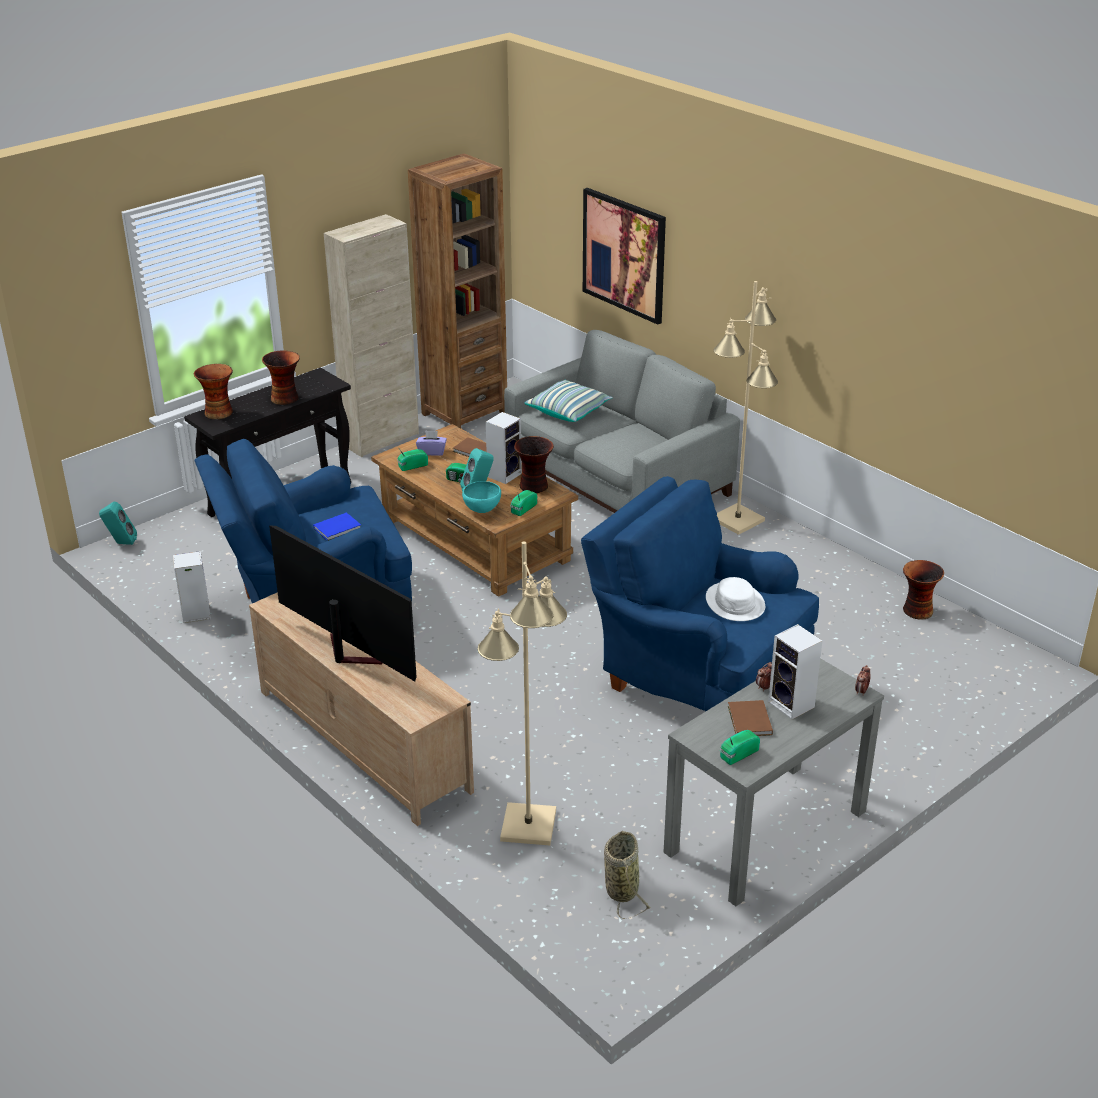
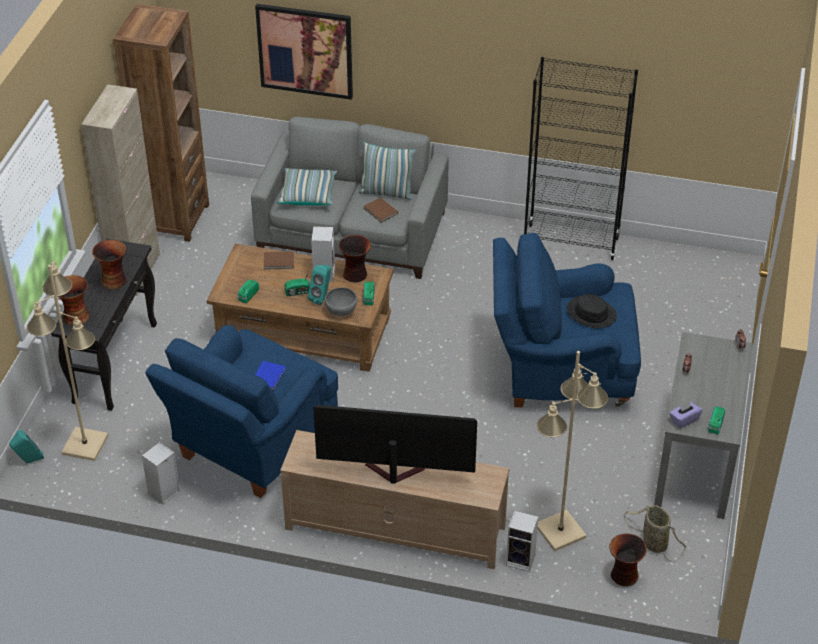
camera: 35 degrees left, 10 degrees up
purple tissue box [416,430,447,456] -> purple tissue box moved to [670,401,702,428]
turquoise bowl [462,481,501,513] -> grey bowl [324,287,357,316]
white hat [706,577,765,621] -> black hat [566,294,617,328]
beige floor lamp [714,281,778,535] -> beige floor lamp moved to [27,262,108,461]
brown book [728,700,773,736] -> brown book moved to [363,198,398,223]
speaker [768,624,822,719] -> speaker moved to [506,511,539,572]
vase [903,560,944,620] -> vase moved to [610,534,647,586]
none -> pillow [359,142,416,200]
none -> black bookcase [524,57,638,260]

